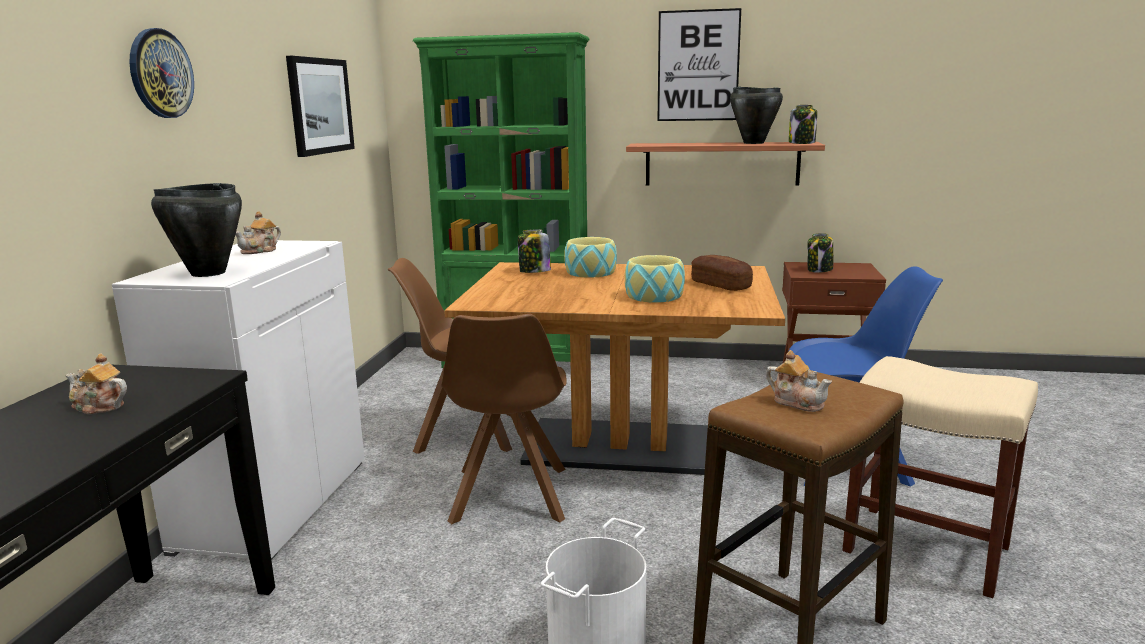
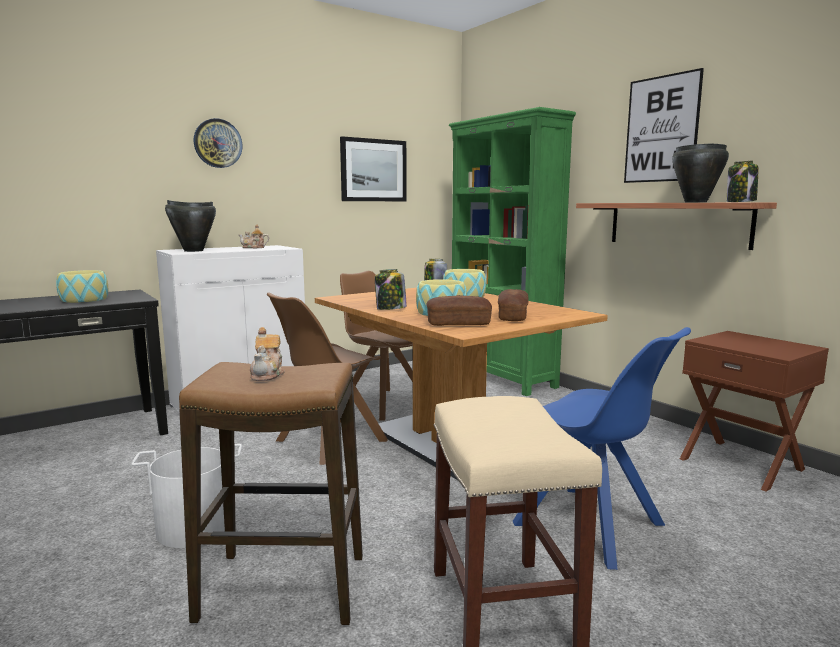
camera: 45 degrees right, 5 degrees down
teapot [66,354,127,414] -> bowl [56,270,108,303]
jar [807,233,833,273] -> jar moved to [375,269,407,310]
none -> bread [426,295,492,326]

